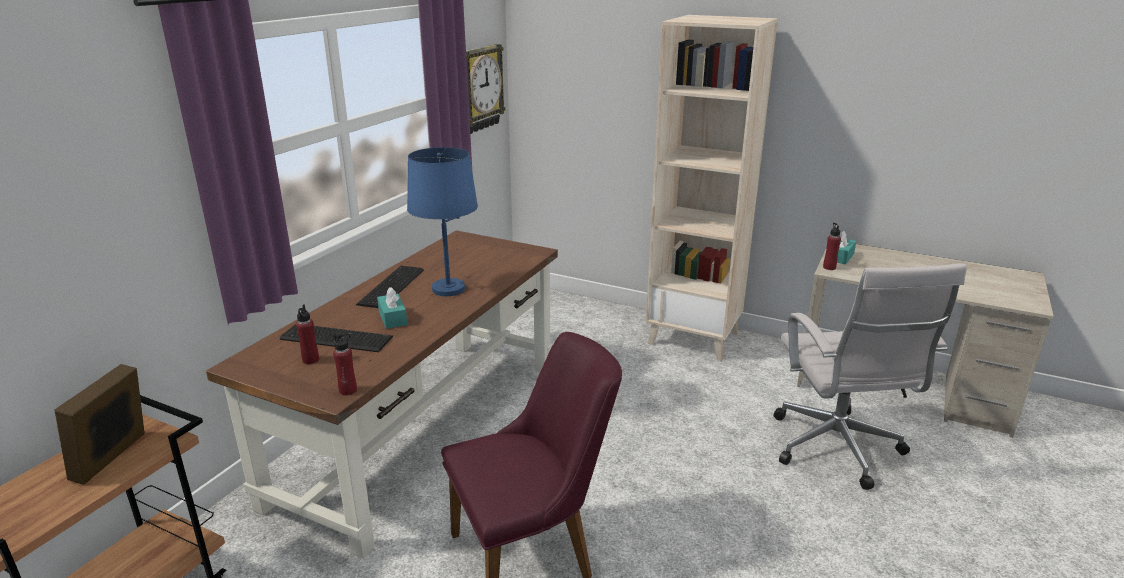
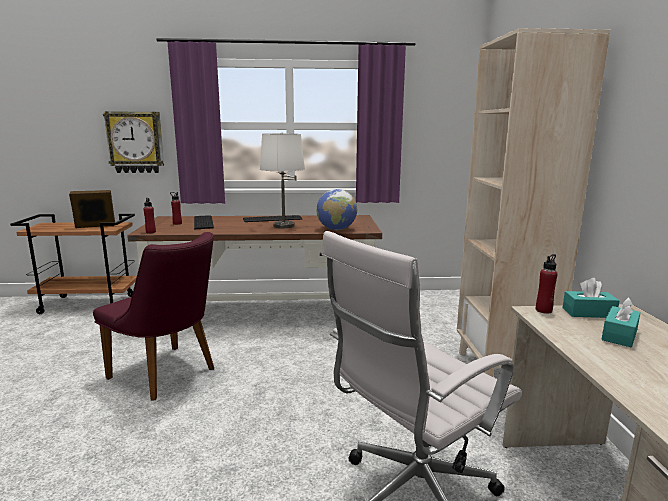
camera: 60 degrees right, 10 degrees down
turquoise tissue box [377,287,407,329] -> turquoise tissue box moved to [601,297,641,347]
blue table lamp [407,147,478,296] -> white table lamp [260,132,305,228]
wall clock [466,44,505,134] -> wall clock moved to [103,111,164,173]
none -> globe [316,189,357,230]

